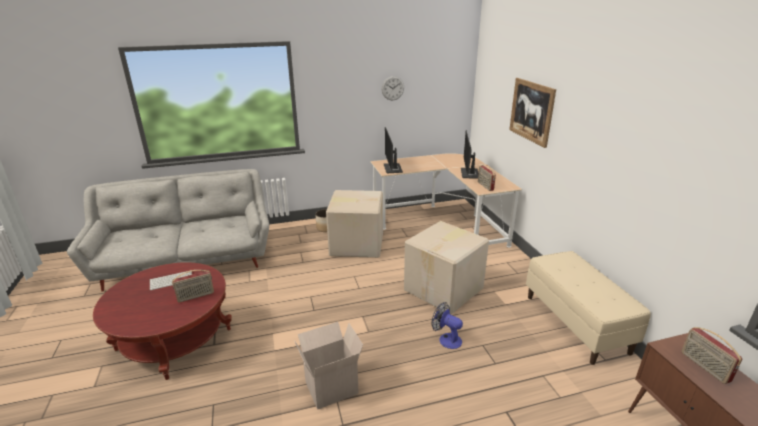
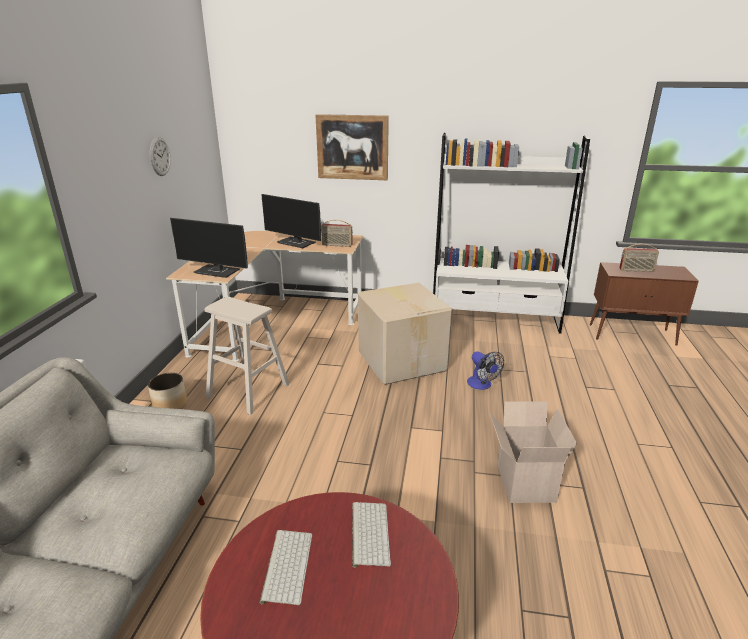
camera: 65 degrees left, 0 degrees up
radio [172,270,214,303] -> keyboard [352,502,391,568]
cardboard box [326,190,383,258] -> beige stool [204,297,289,415]
fan [431,302,463,349] -> fan turned 90 degrees counterclockwise [467,351,504,390]
beige bench [526,251,651,365] -> white bookcase [433,133,590,334]

